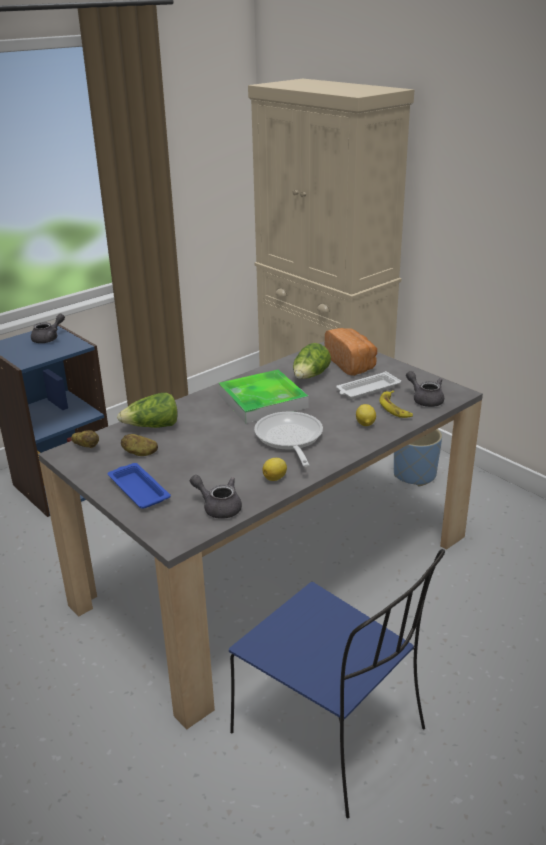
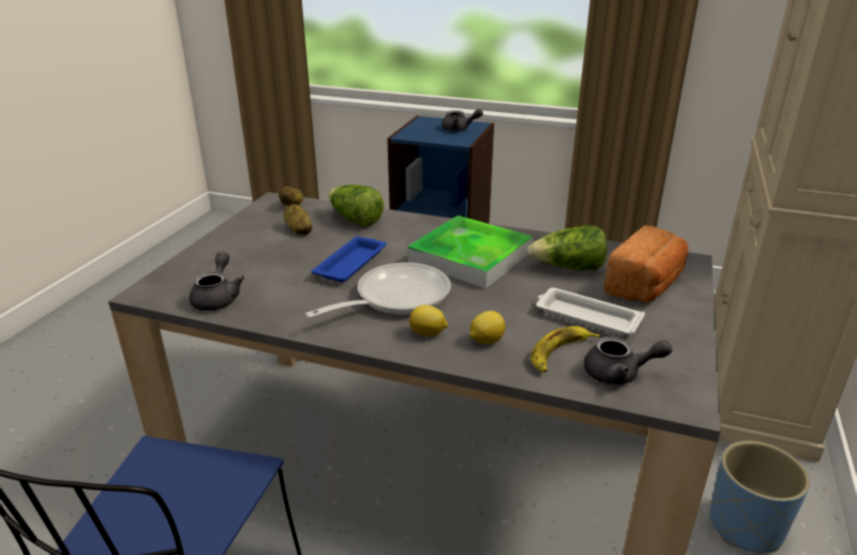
camera: 60 degrees right, 0 degrees up
blue tray [108,463,171,509] -> blue tray moved to [311,236,387,282]
lemon [262,458,287,481] -> lemon moved to [409,305,448,337]
grey teapot [406,371,444,407] -> grey teapot turned 75 degrees clockwise [584,336,672,385]

